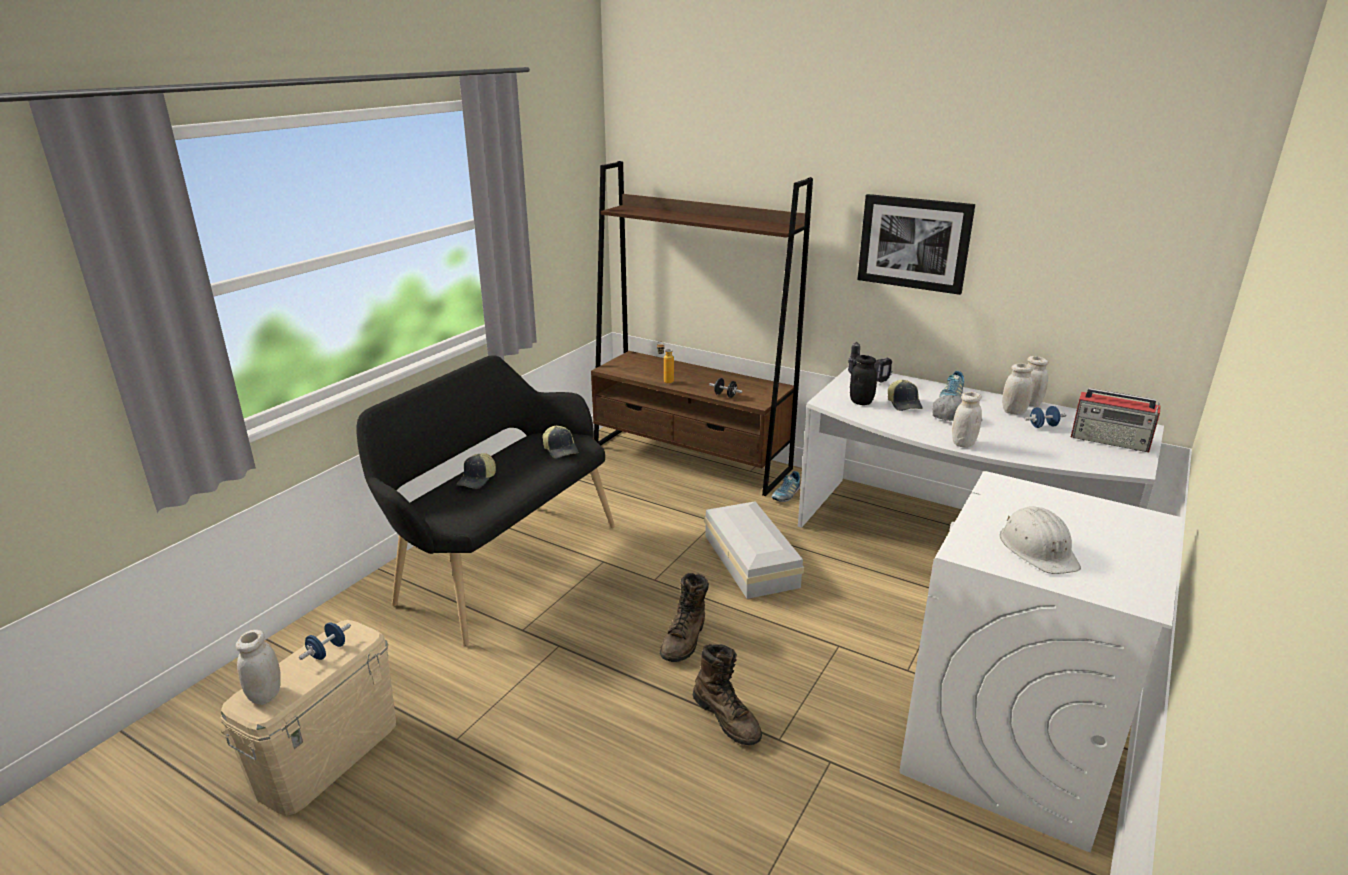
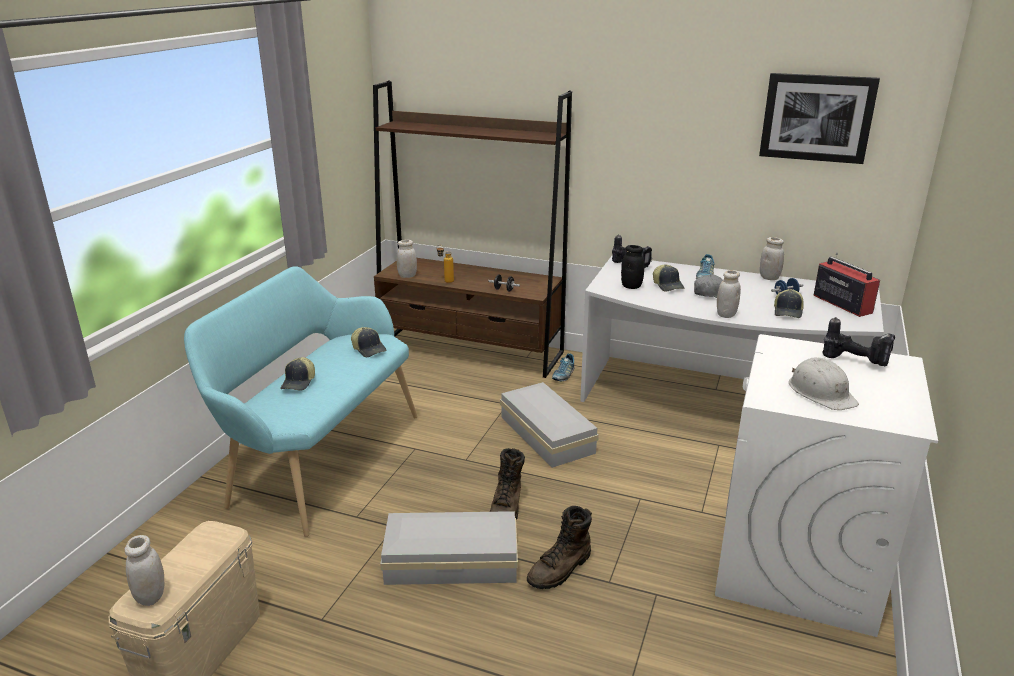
camera: 10 degrees left, 0 degrees up
blue dumbbell [299,622,351,660] -> none
black bench [357,355,615,646] -> turquoise bench [184,266,418,537]
brown boot [693,644,762,745] -> brown boot turned 90 degrees clockwise [527,506,592,589]
picture [857,194,975,295] -> picture moved to [759,73,880,164]
white jar [1002,364,1033,415] -> white jar moved to [397,240,417,278]
radio [1071,388,1161,452] -> radio turned 135 degrees counterclockwise [813,252,880,317]
none -> white storage box [380,511,518,585]
none -> cap [774,289,804,318]
none -> power drill [823,317,895,366]

